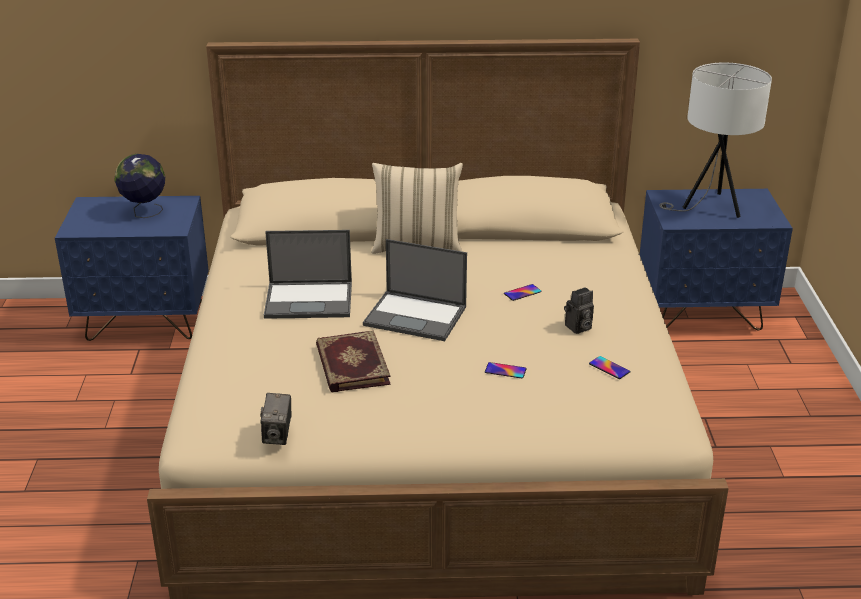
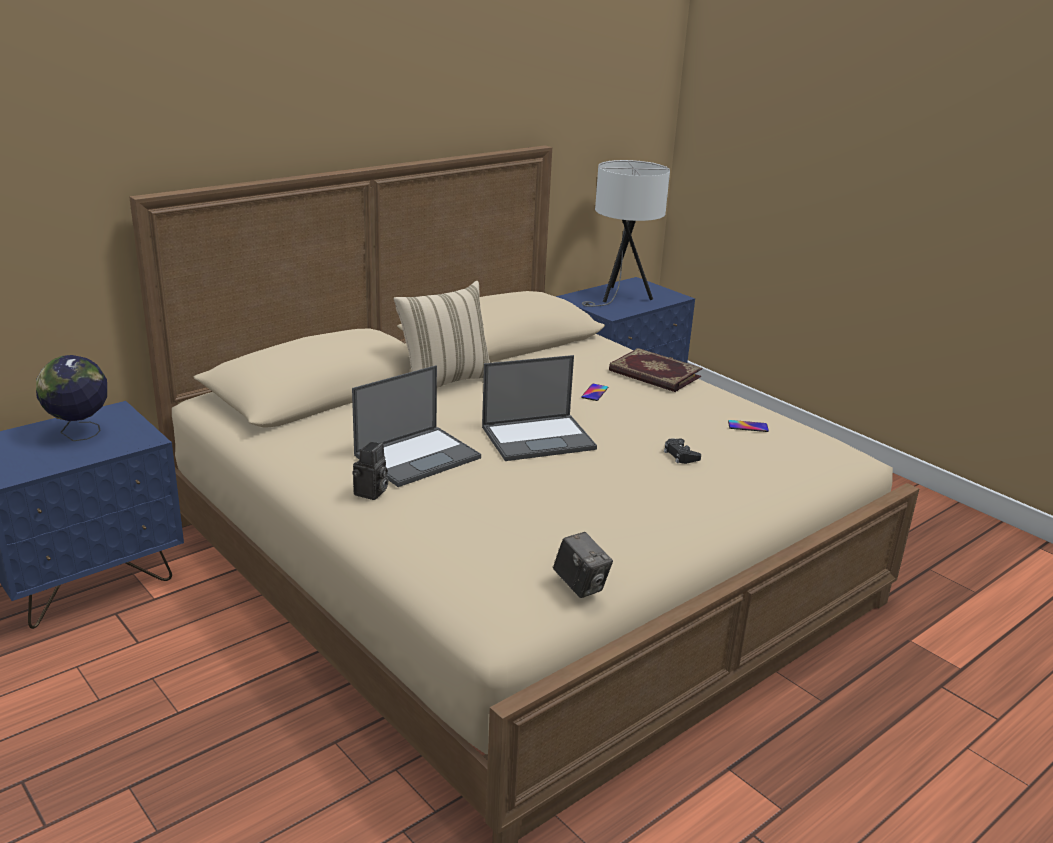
camera: 40 degrees left, 5 degrees down
book [316,330,391,392] -> book moved to [609,348,702,392]
phone [485,362,527,378] -> black game controller [664,438,701,464]
camera [564,287,594,334] -> camera moved to [352,442,388,500]

